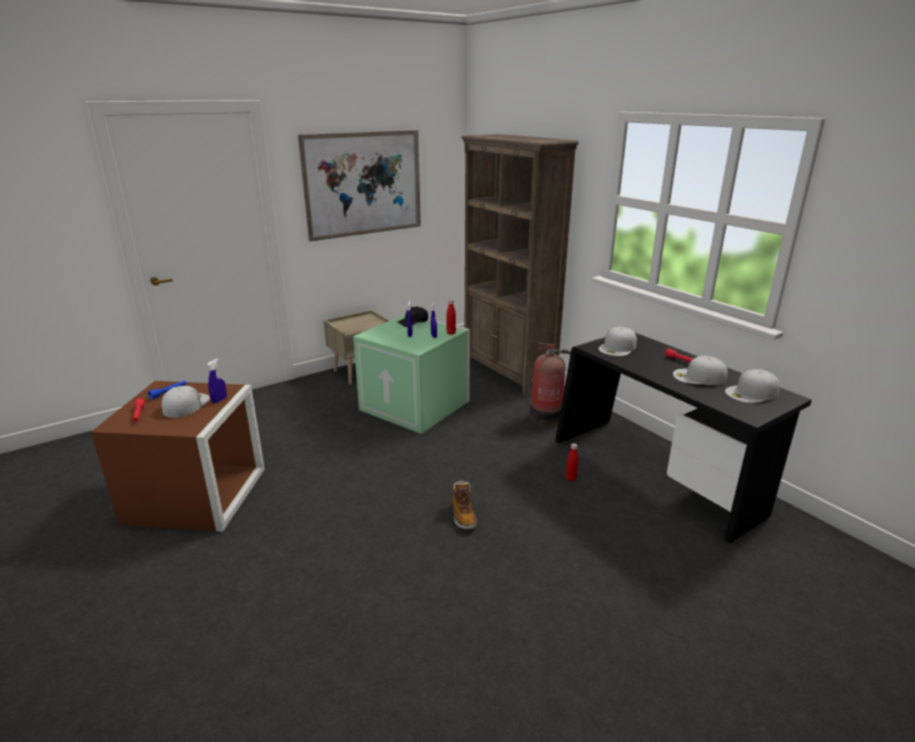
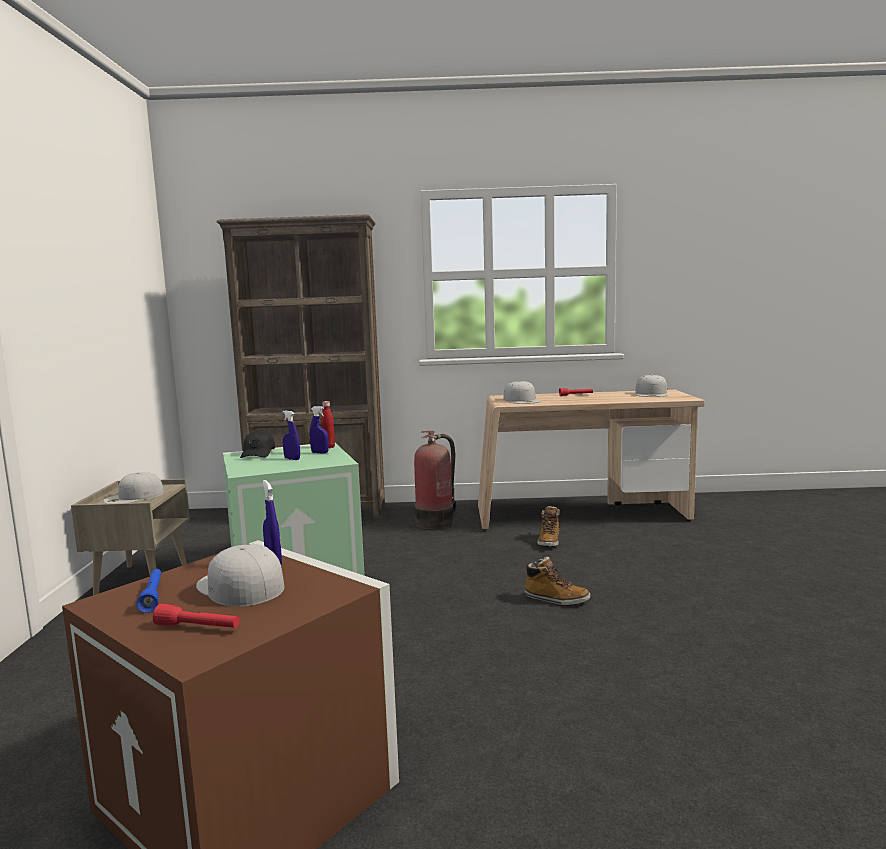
camera: 55 degrees left, 15 degrees down
picture [298,130,421,241] -> none
black desk [555,333,812,543] -> beige desk [478,390,705,529]
red bottle [566,443,578,481] -> boot [537,506,559,547]
white cap [673,356,728,385] -> white cap moved to [103,472,164,503]

